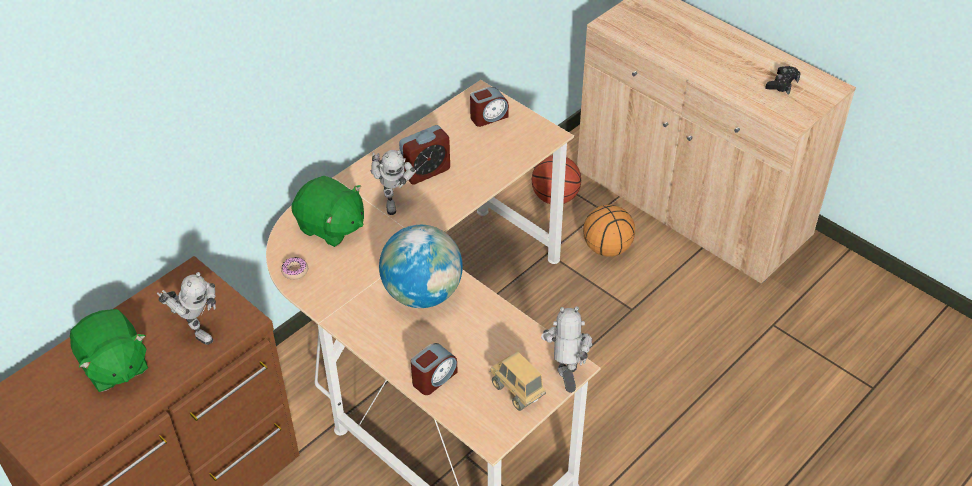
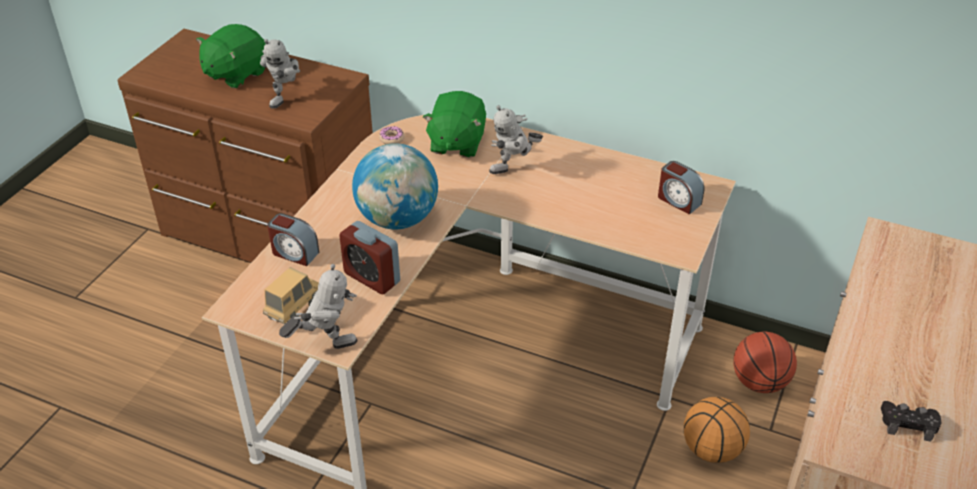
camera: 70 degrees right, 5 degrees down
alarm clock [399,125,450,185] -> alarm clock moved to [339,221,400,294]

